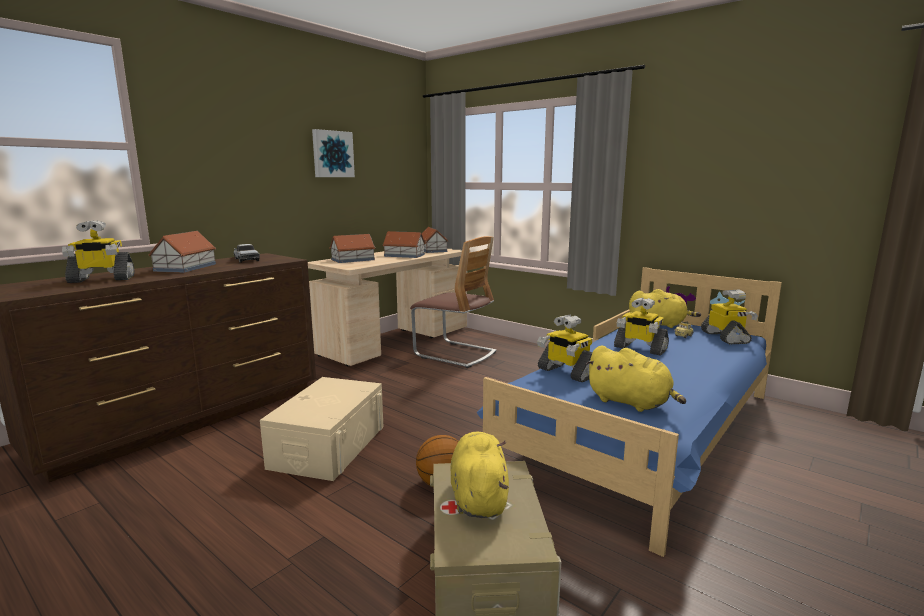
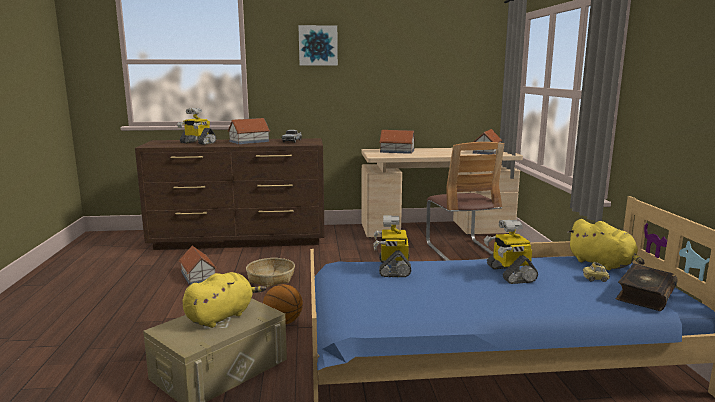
camera: 45 degrees right, 0 degrees up
beige storage box [260,377,383,481] -> basket [246,258,295,287]
picture [312,129,355,177] -> picture moved to [298,25,338,66]
toy house [382,231,426,258] -> toy house moved to [179,246,217,285]
yellow plush toy [586,345,686,412] -> none
toy robot [701,289,758,344] -> book [616,264,678,311]

